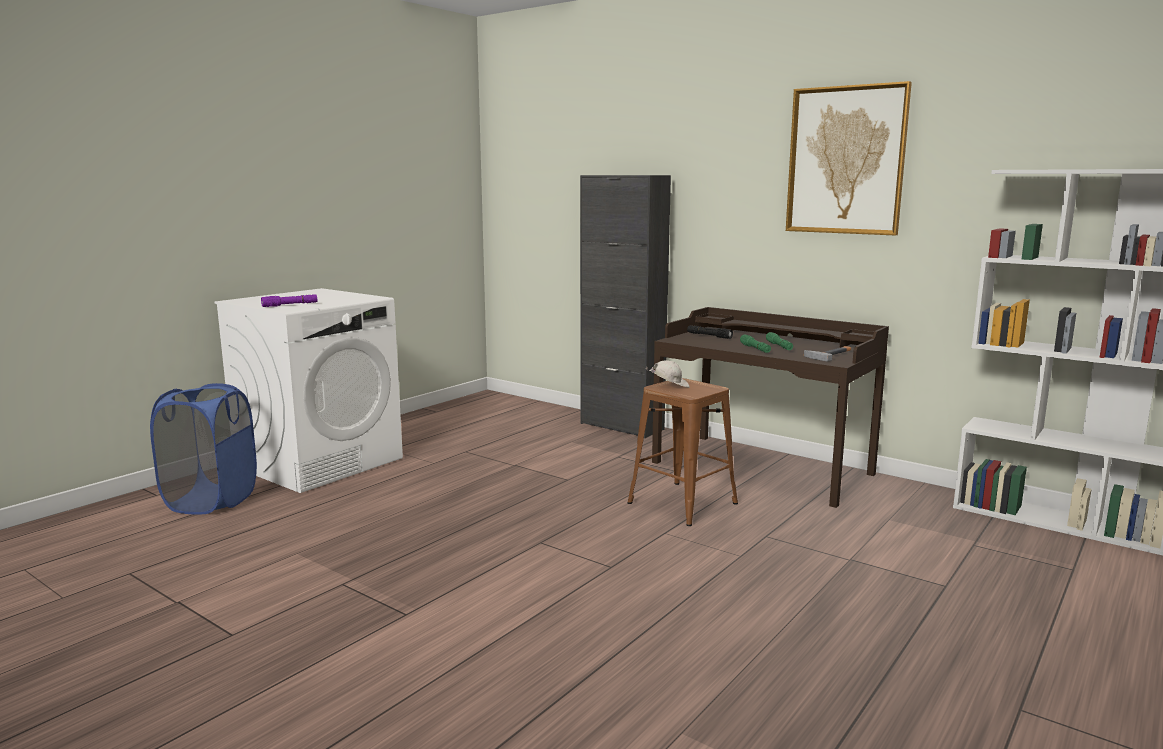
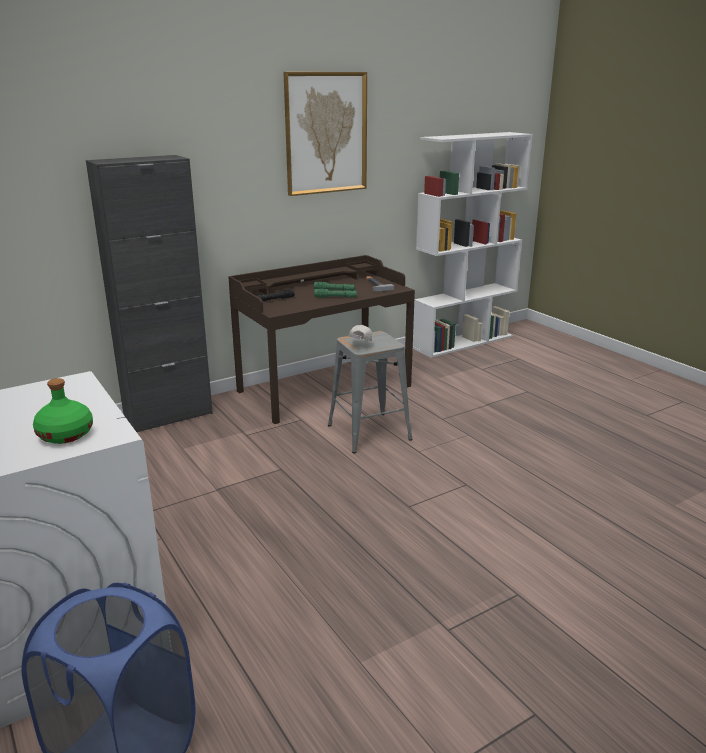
camera: 70 degrees left, 10 degrees up
purple flashlight [261,294,317,307] -> green bottle [33,378,93,444]
brown stool [628,378,738,526] -> grey stool [328,331,412,454]

